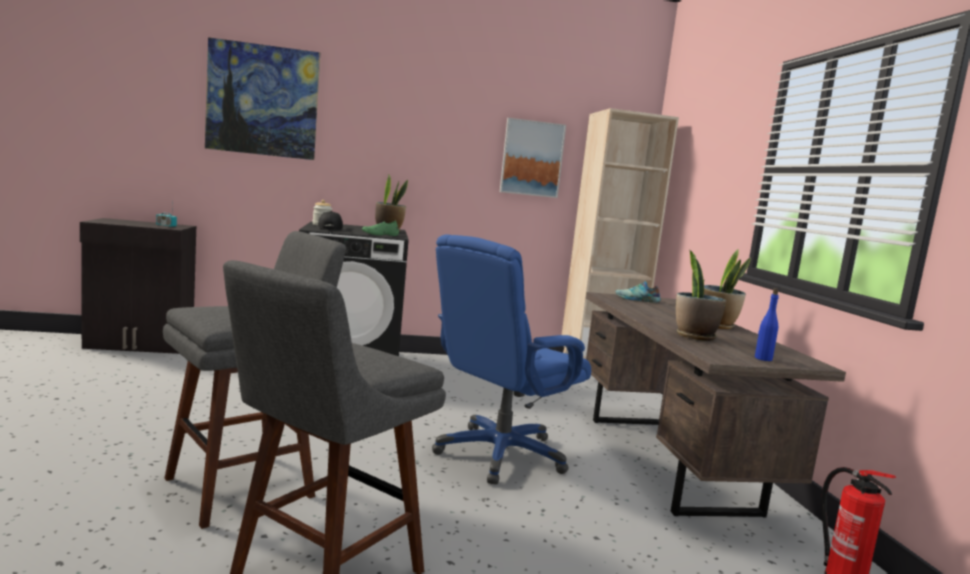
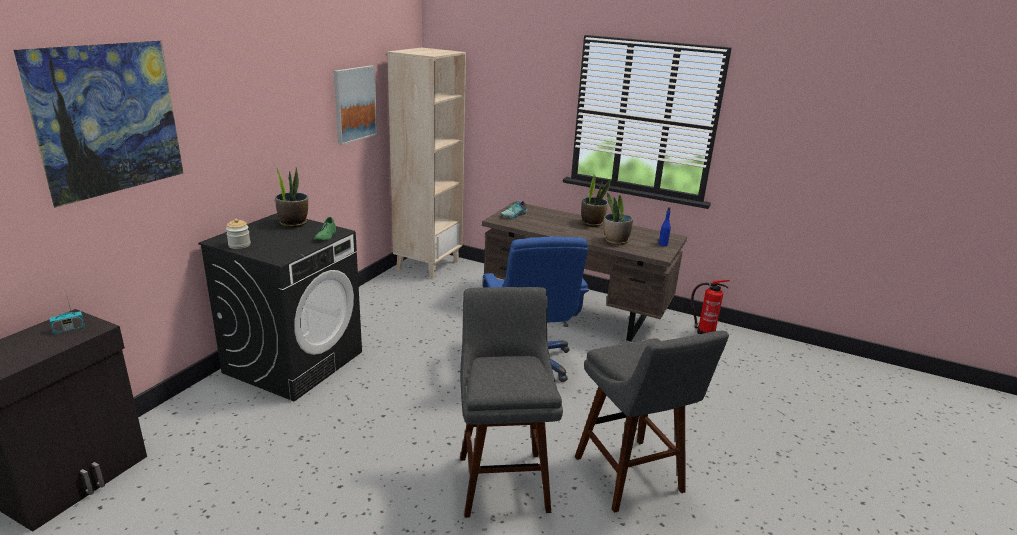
camera: 55 degrees left, 15 degrees up
black cap [318,211,343,230] -> none

